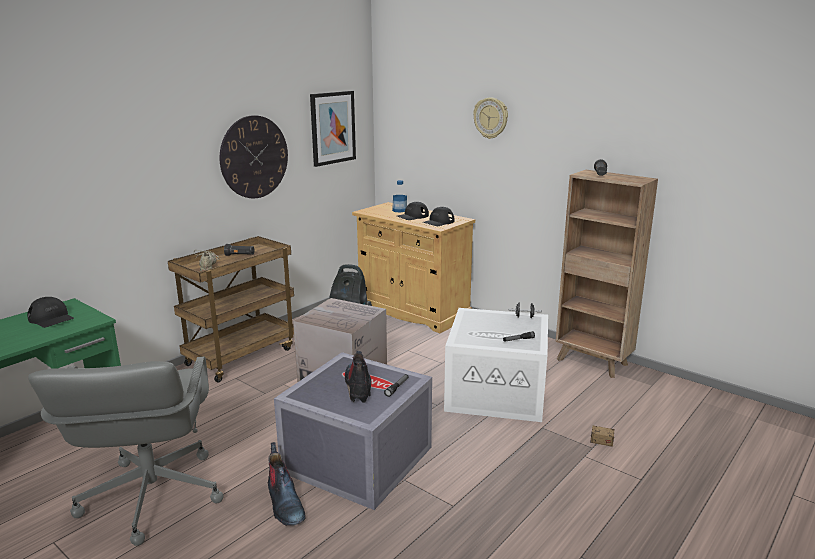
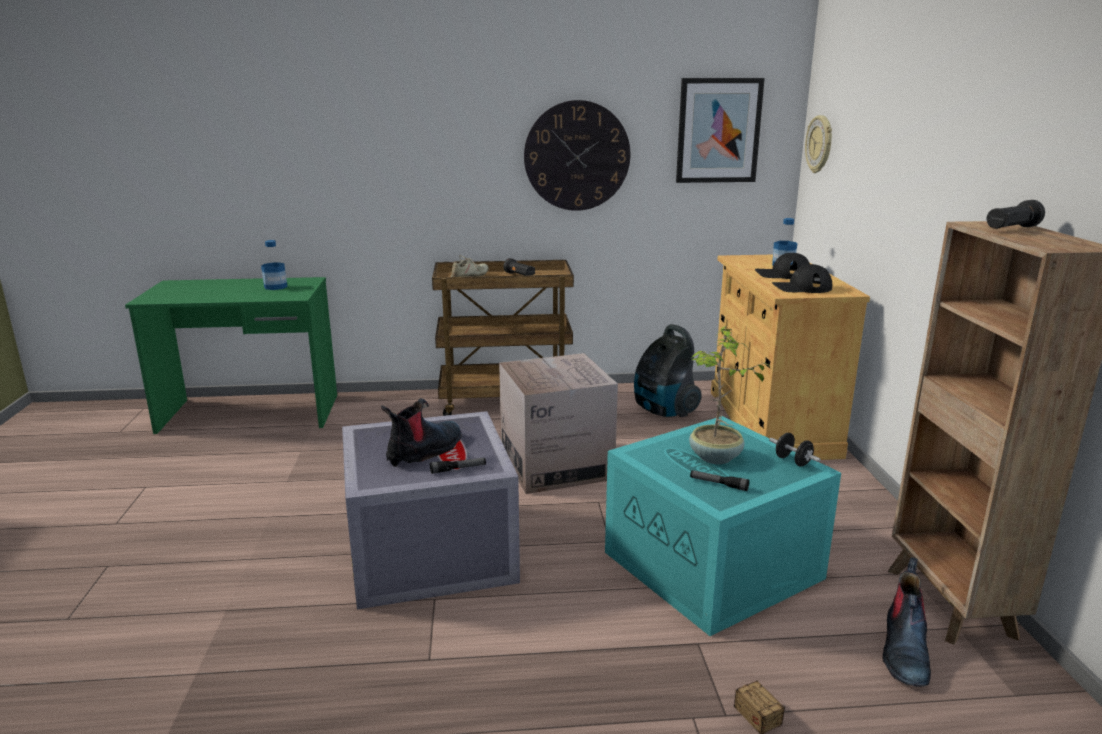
camera: 45 degrees right, 0 degrees up
black cap [27,297,74,328] -> bottle [261,240,288,290]
grey office chair [28,357,224,546] -> none
boot [268,442,306,526] -> boot moved to [882,557,931,687]
white storage box [444,308,548,422] -> turquoise storage box [605,416,841,636]
wall clock [473,98,508,139] -> wall clock moved to [805,115,832,173]
none -> potted plant [689,326,772,464]

